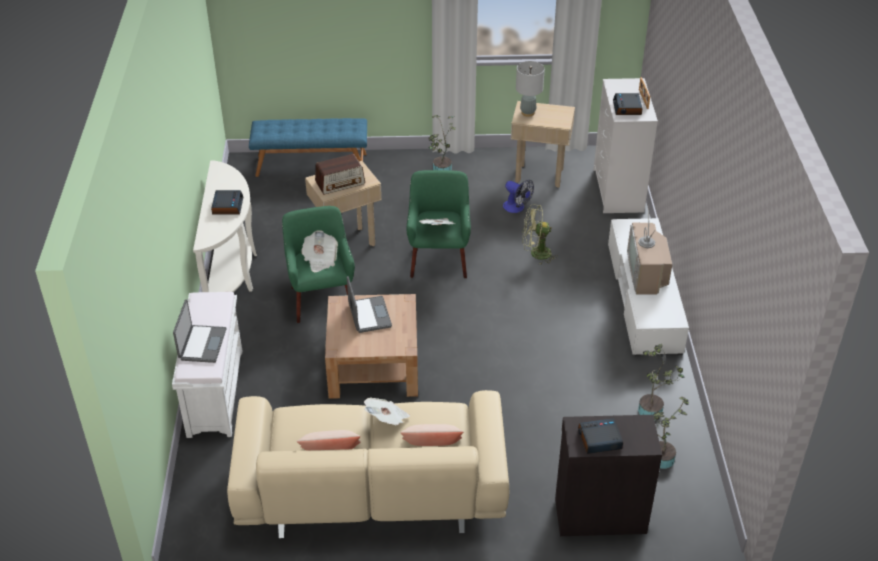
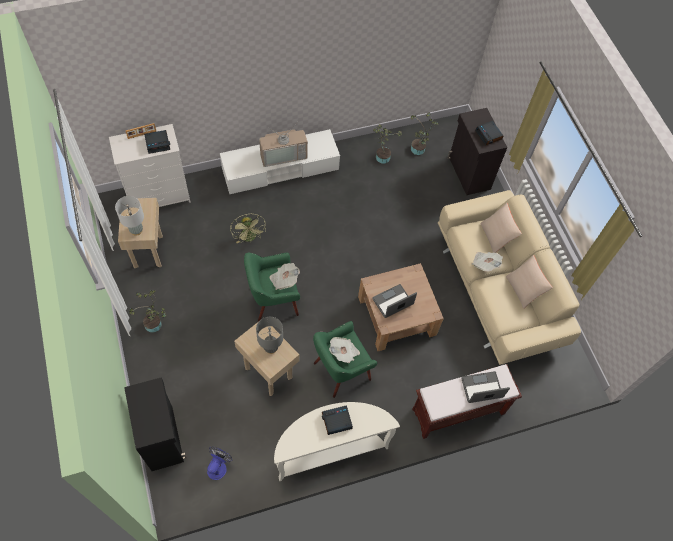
camera: 110 degrees left, 20 degrees up
white bench [172,292,242,438] -> brown bench [412,364,522,439]
blue bench [249,118,367,177] -> black cabinet [124,377,187,471]
radio [315,154,365,194] -> grey table lamp [256,317,283,354]
fan [503,180,534,213] -> fan moved to [207,446,233,480]

